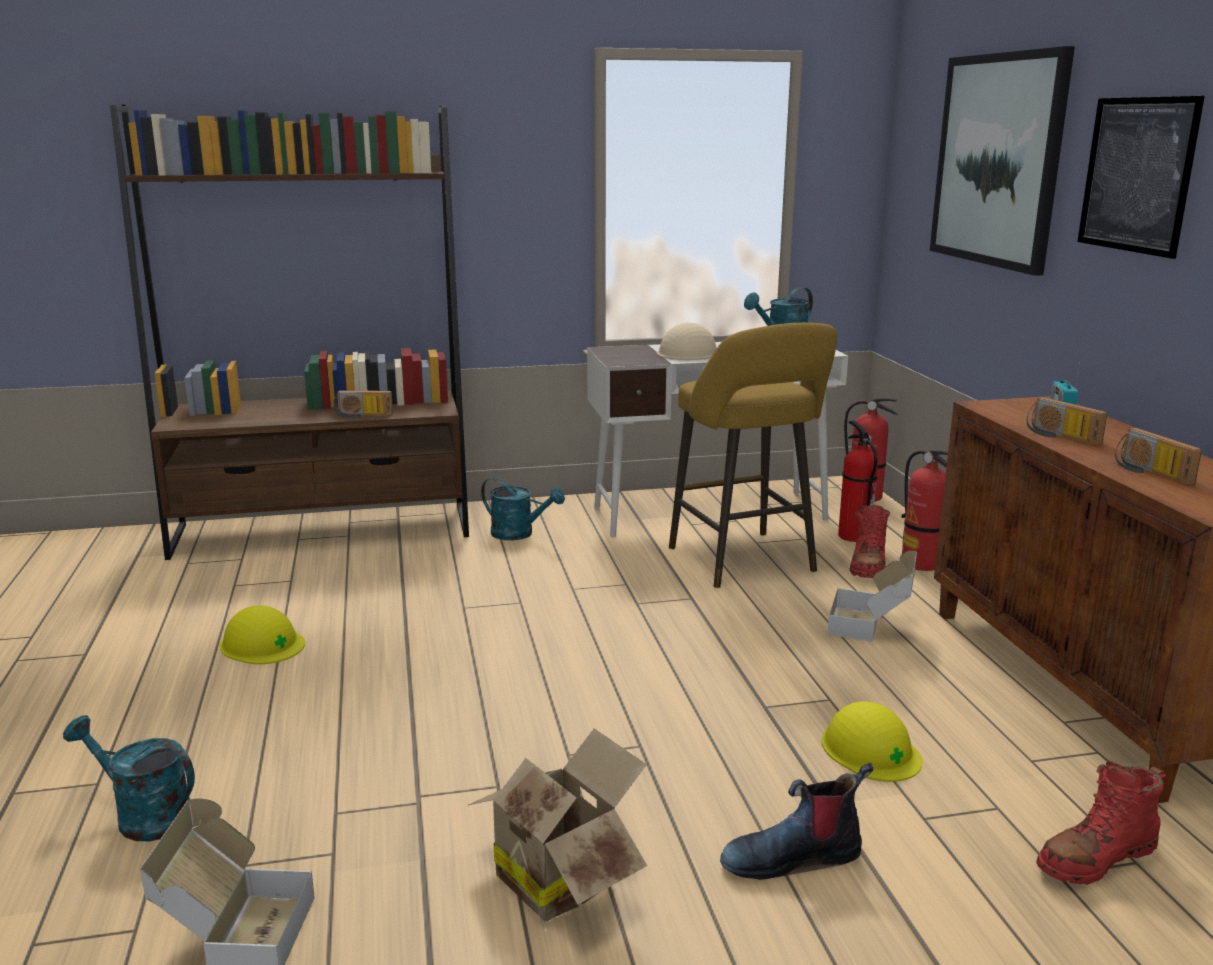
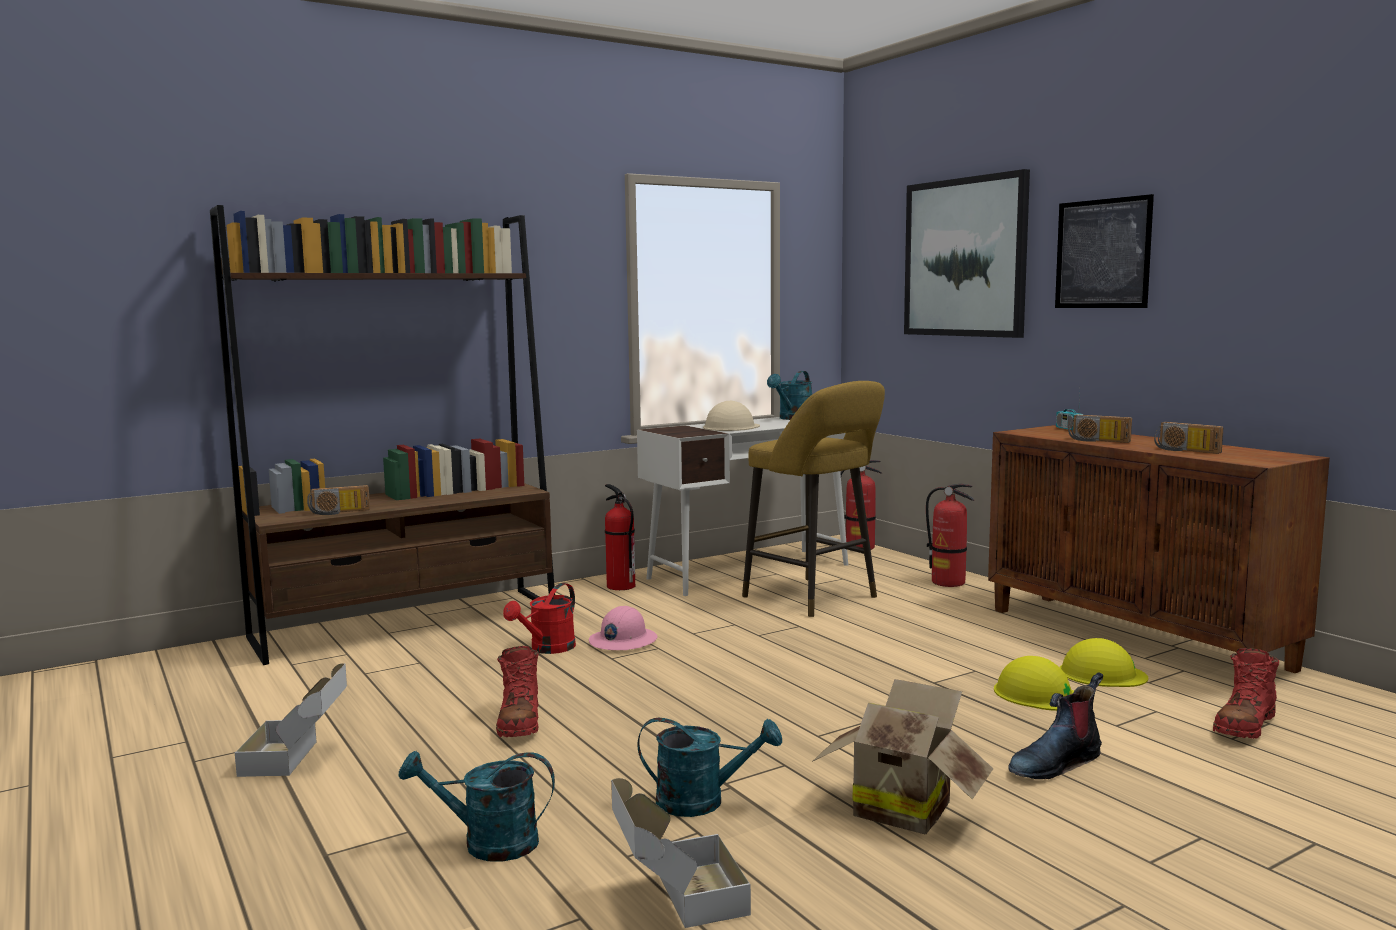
camera: 20 degrees left, 10 degrees down
yellow hard hat [220,605,305,664] -> yellow hard hat moved to [1060,638,1148,687]
radio [333,390,393,418] -> radio moved to [307,485,370,515]
turquoise watering can [481,477,565,540] -> turquoise watering can moved to [638,718,782,817]
cardboard box [827,551,917,642] -> cardboard box moved to [235,663,347,777]
fire extinguisher [838,421,878,542] -> fire extinguisher moved to [605,484,635,590]
red boot [850,505,890,578] -> red boot moved to [496,646,539,738]
none -> red watering can [503,583,576,654]
none -> pink hard hat [589,606,658,650]

